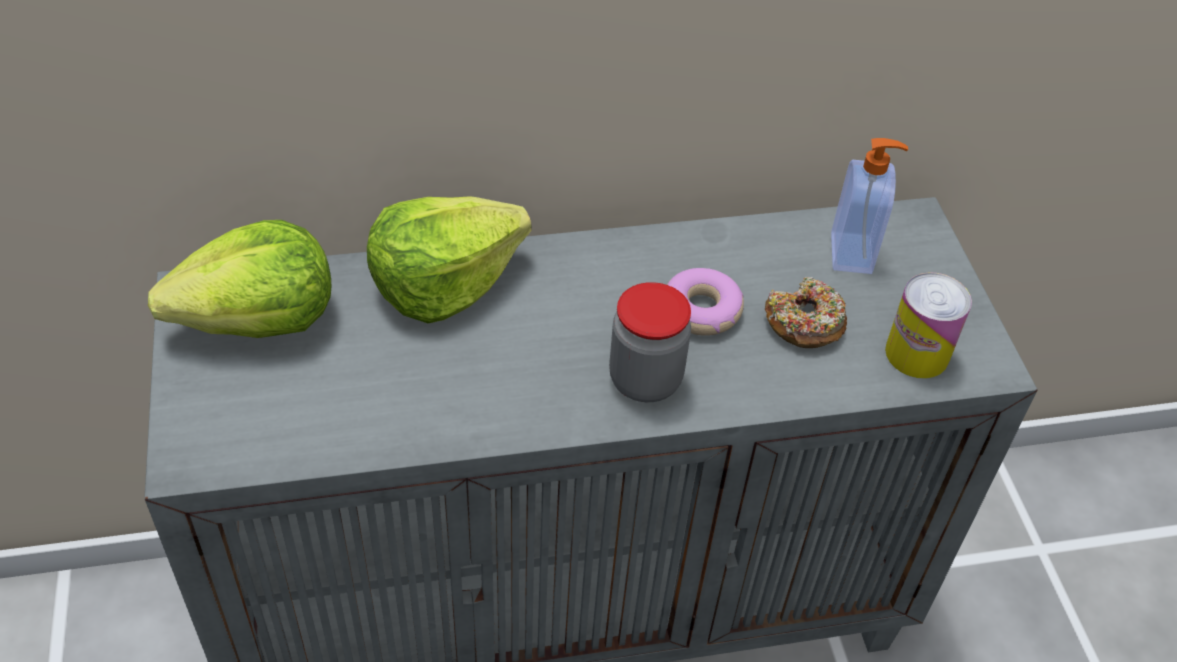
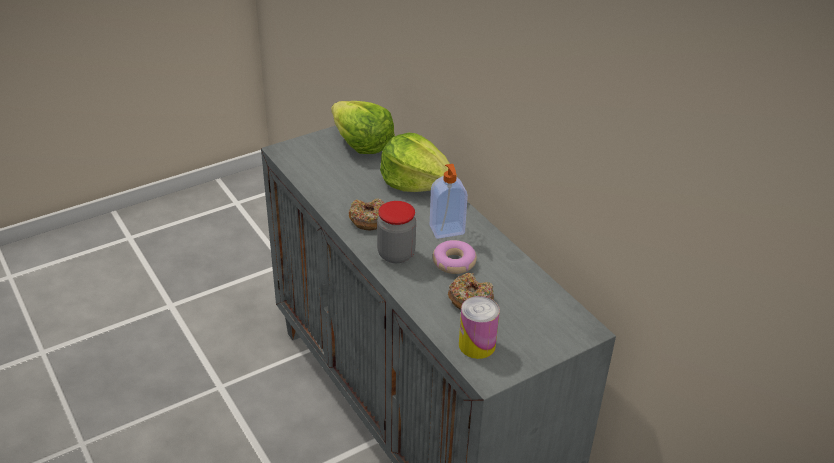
camera: 70 degrees right, 10 degrees down
soap dispenser [831,138,908,274] -> soap dispenser moved to [430,164,468,239]
none -> donut [349,198,385,230]

